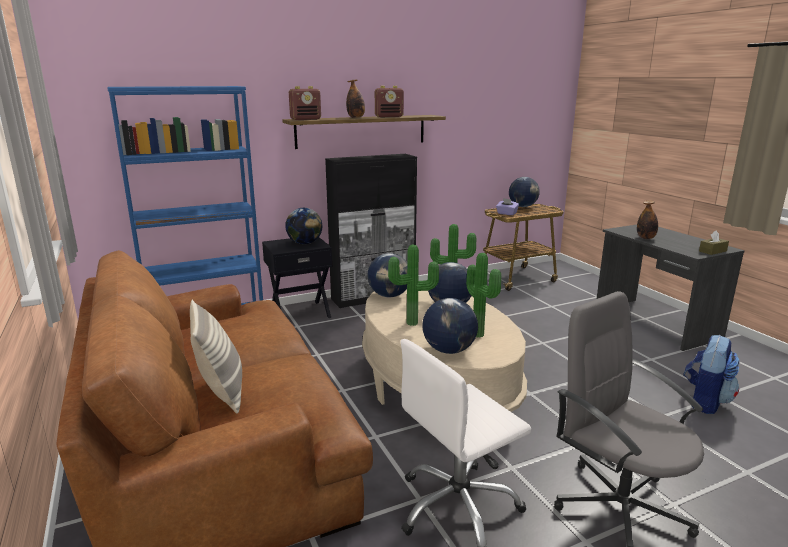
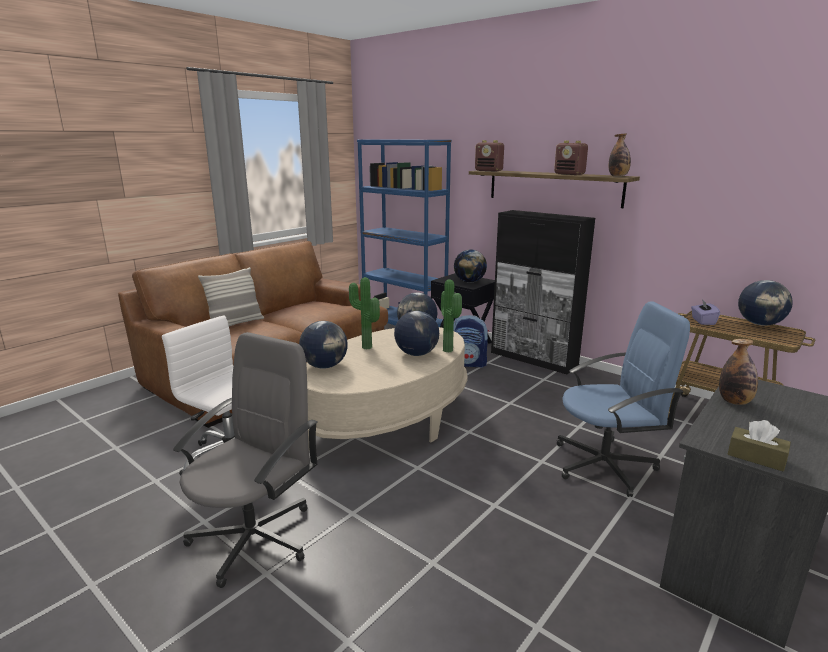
camera: 65 degrees right, 0 degrees up
bottle [346,79,365,118] -> bottle moved to [609,133,631,177]
potted plant [466,253,501,338] -> none
backpack [683,334,740,414] -> backpack moved to [453,315,489,367]
none -> blue office chair [557,302,690,497]

